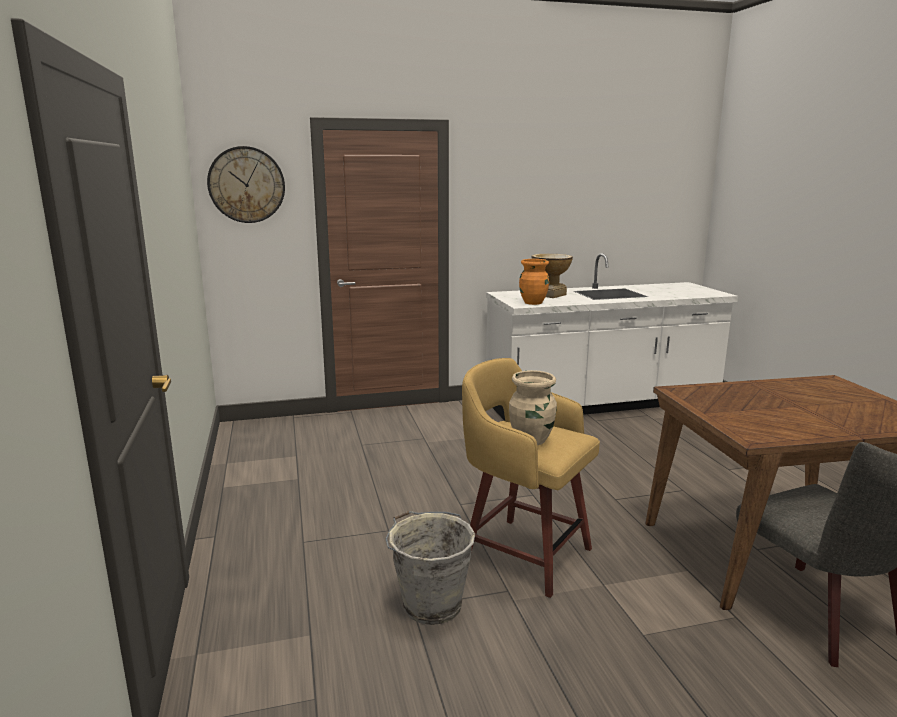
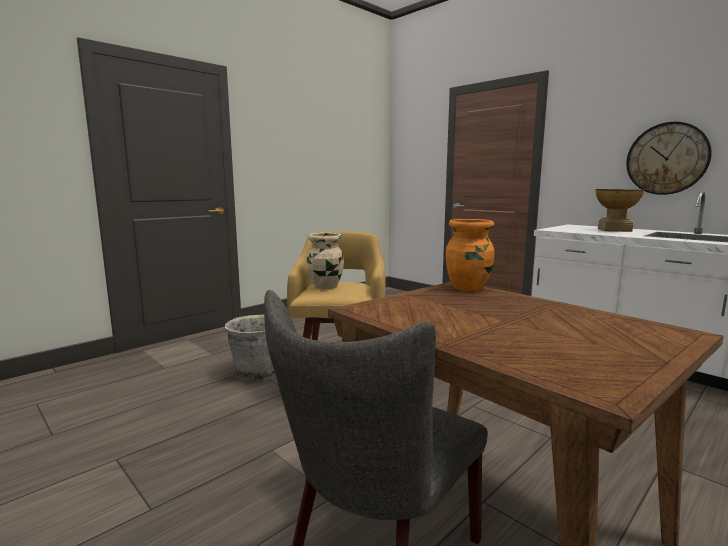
camera: 60 degrees right, 5 degrees down
wall clock [207,146,285,223] -> wall clock moved to [626,122,712,195]
orange vase [519,259,549,305] -> orange vase moved to [446,219,495,291]

